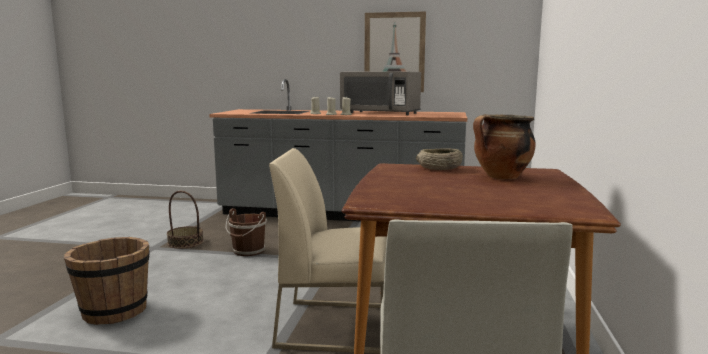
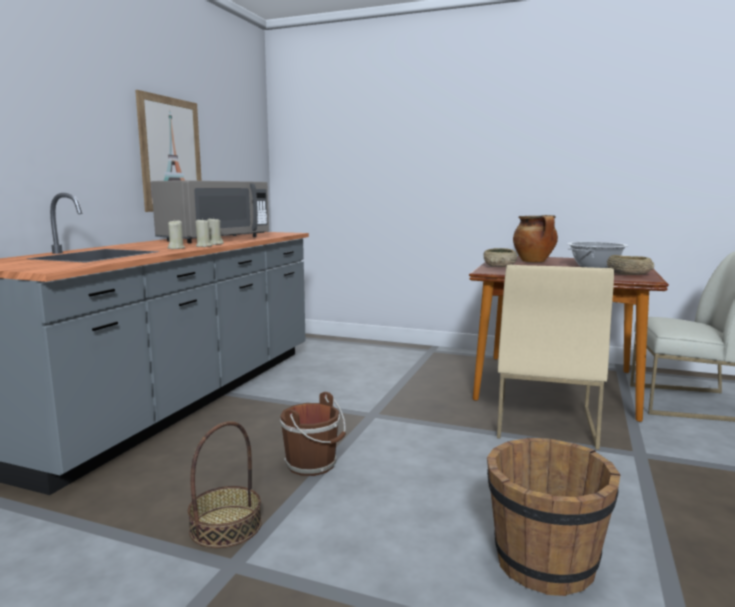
camera: 80 degrees left, 0 degrees up
none -> cooking pot [567,242,628,268]
none -> beige bowl [607,255,654,275]

